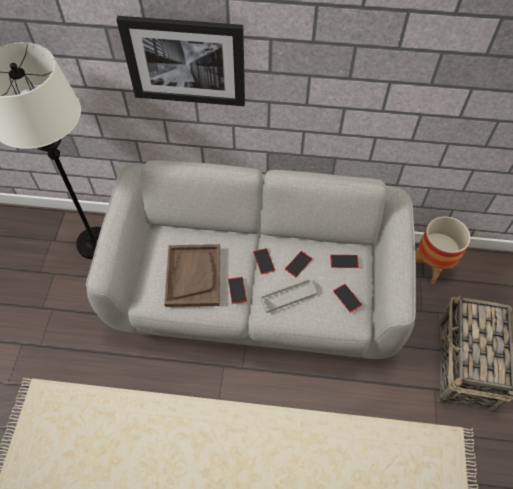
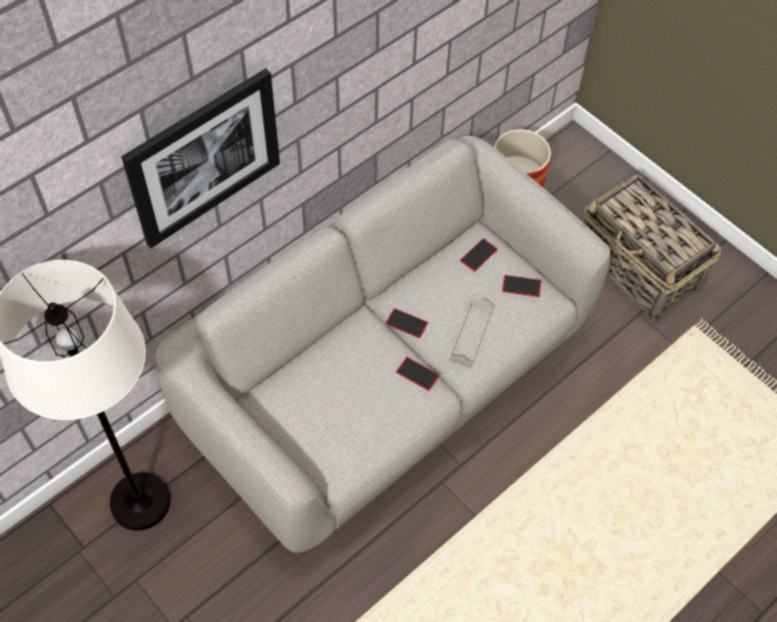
camera: 50 degrees left, 0 degrees up
brown tray [164,244,220,307] -> none
phone [285,251,313,277] -> none

